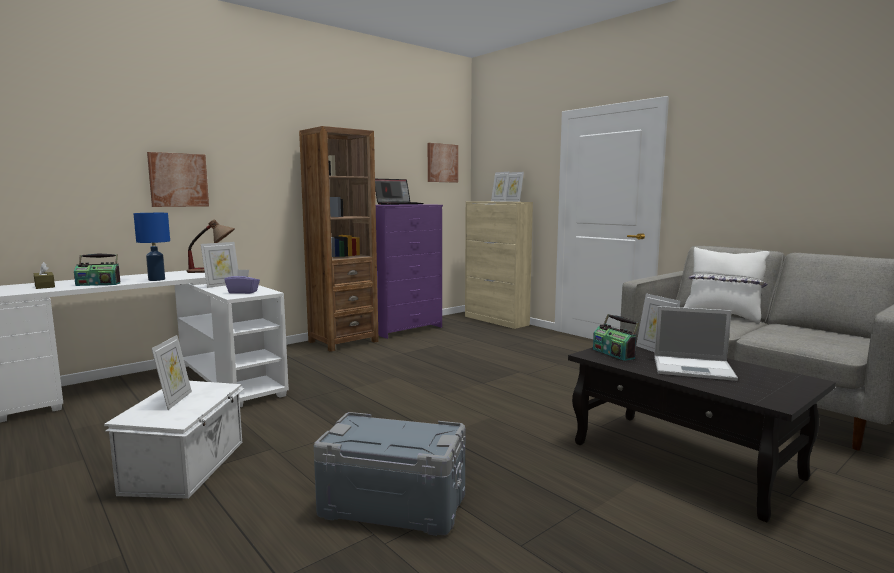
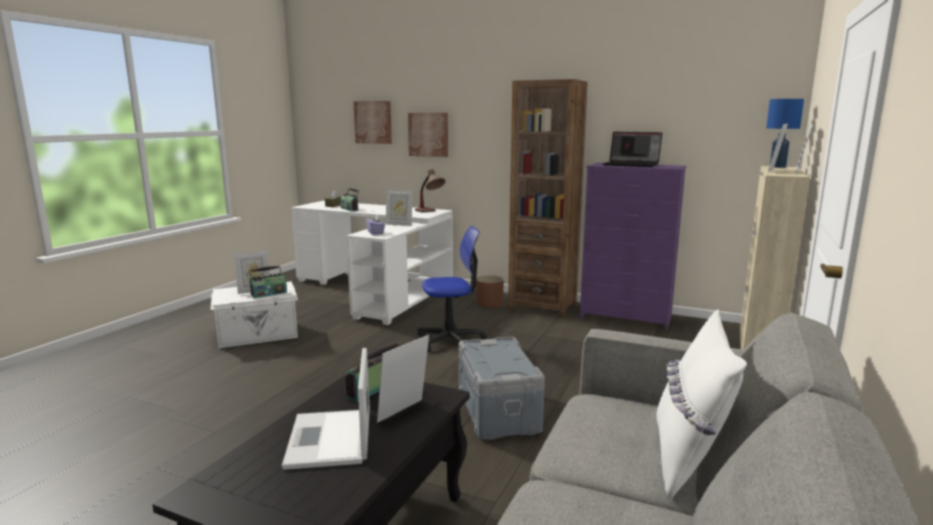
camera: 65 degrees right, 5 degrees up
blue table lamp [133,213,170,281] -> blue table lamp moved to [766,99,804,168]
grey storage box [314,412,465,536] -> grey storage box moved to [459,336,545,440]
picture [428,143,458,183] -> picture moved to [353,101,392,144]
none -> radio [249,266,287,298]
none -> office chair [417,226,487,352]
none -> brown planter [476,275,504,307]

